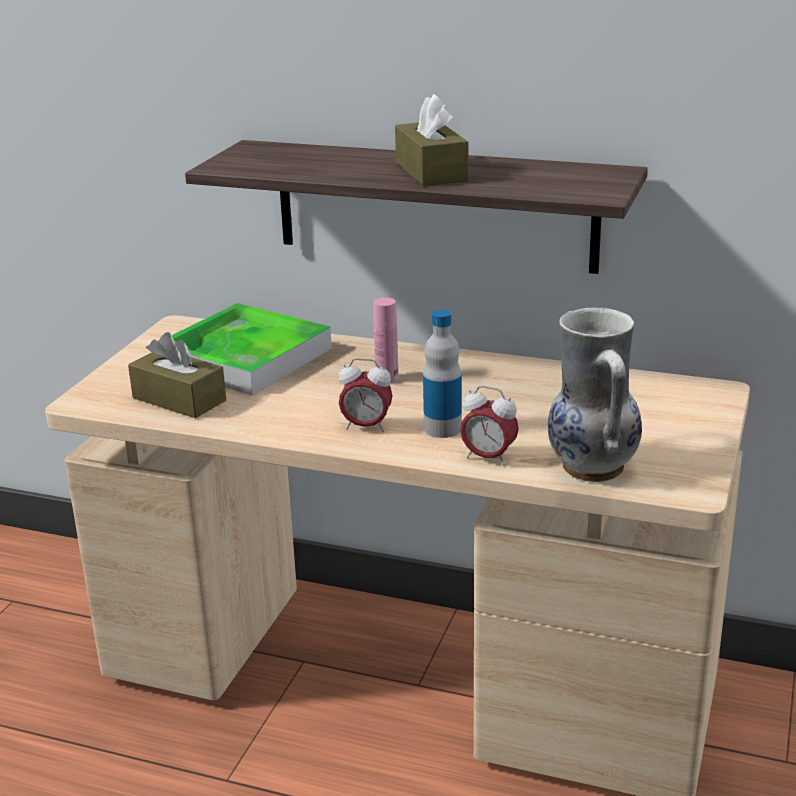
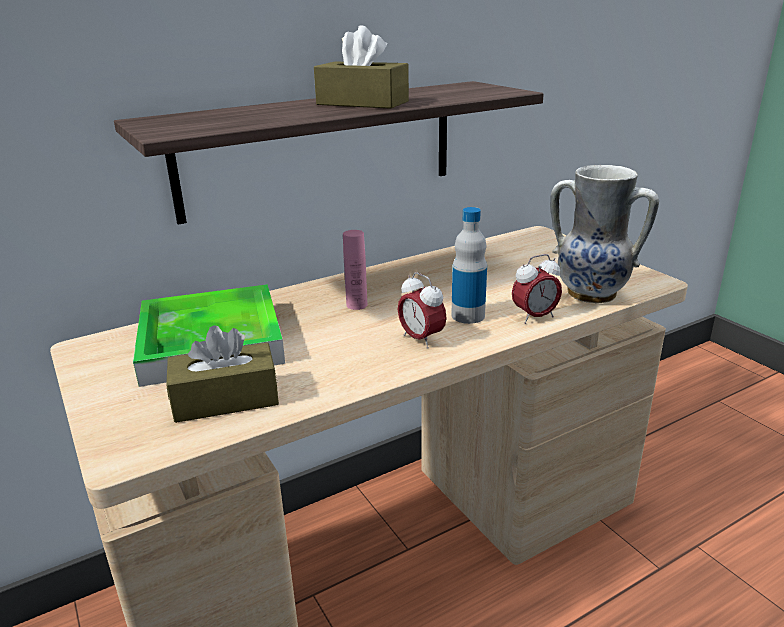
camera: 50 degrees left, 0 degrees up
alarm clock [339,358,393,432] -> alarm clock turned 90 degrees clockwise [398,272,447,349]

